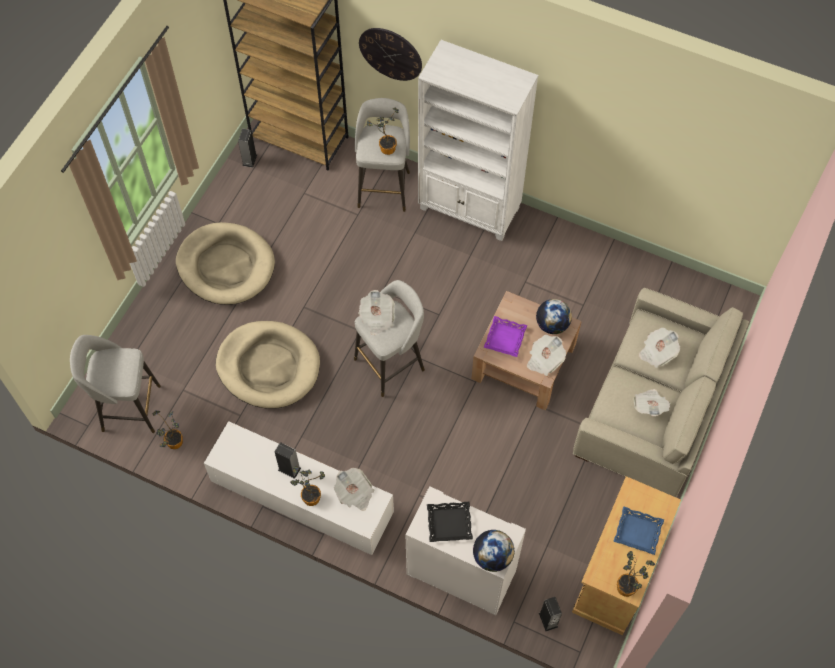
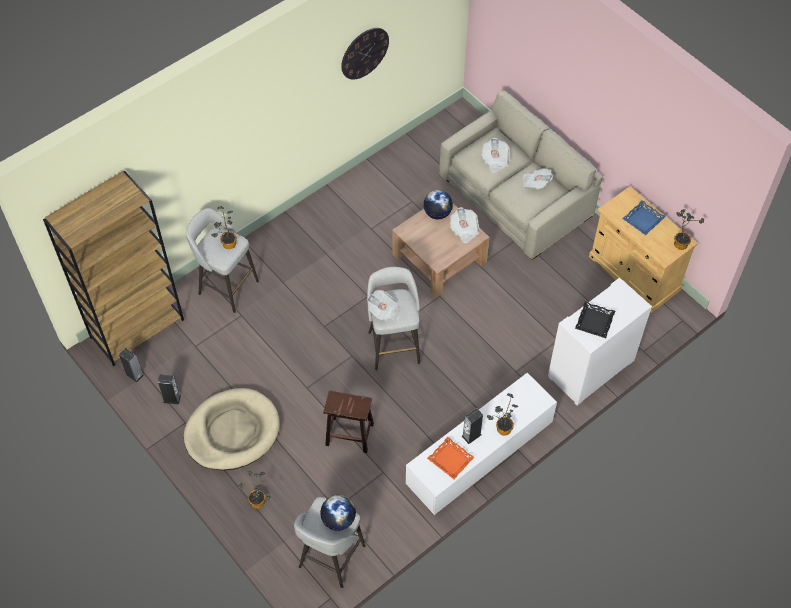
camera: 65 degrees left, 5 degrees down
potted plant [152,410,183,449] -> potted plant moved to [238,471,271,508]
beige dog bed [216,321,320,409] -> brown stool [324,390,374,453]
newspaper [334,468,374,511] -> none
wall clock [359,28,422,81] -> wall clock moved to [341,28,389,80]
white bookcase [418,40,538,241] -> none
globe [473,530,514,572] -> globe moved to [320,495,356,531]
purple tray [484,316,527,357] -> none
speaker [539,597,562,631] -> speaker moved to [158,375,181,404]
none -> orange tray [427,437,475,479]

